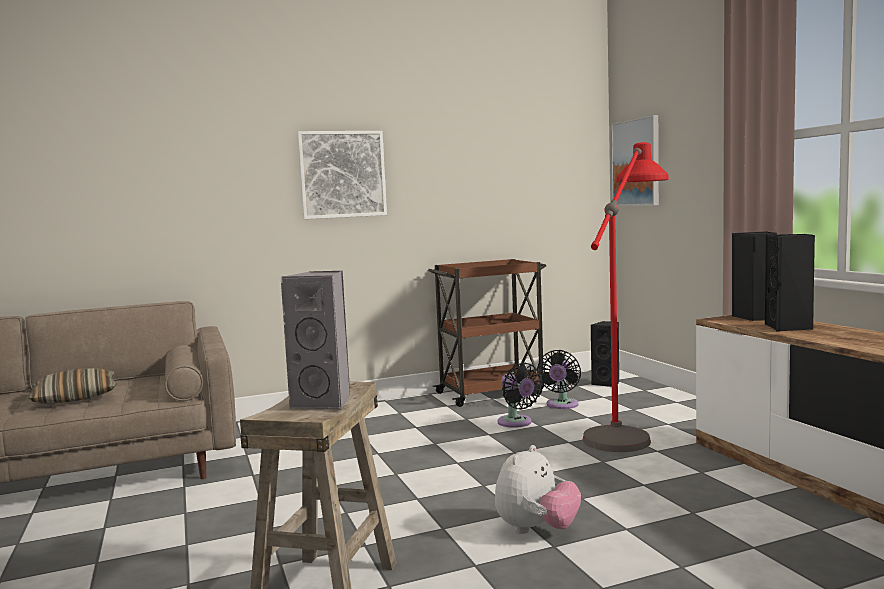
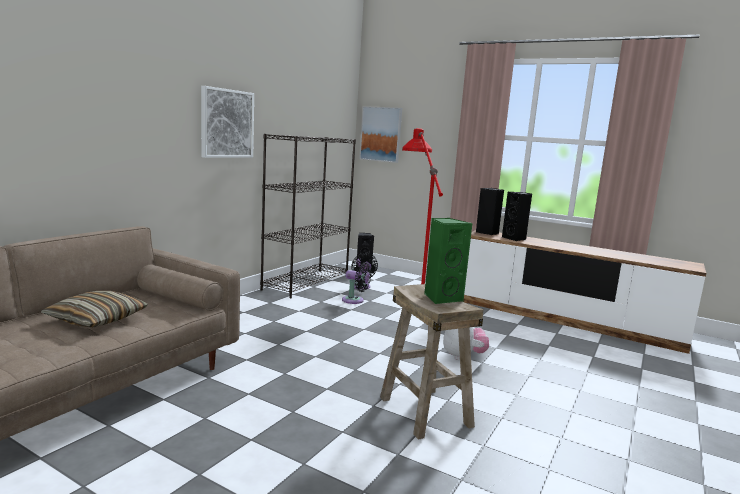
camera: 40 degrees left, 5 degrees up
grey speaker [281,271,350,409] -> green speaker [424,218,472,304]
brown cart [428,259,546,407] -> black bookcase [260,134,356,298]

